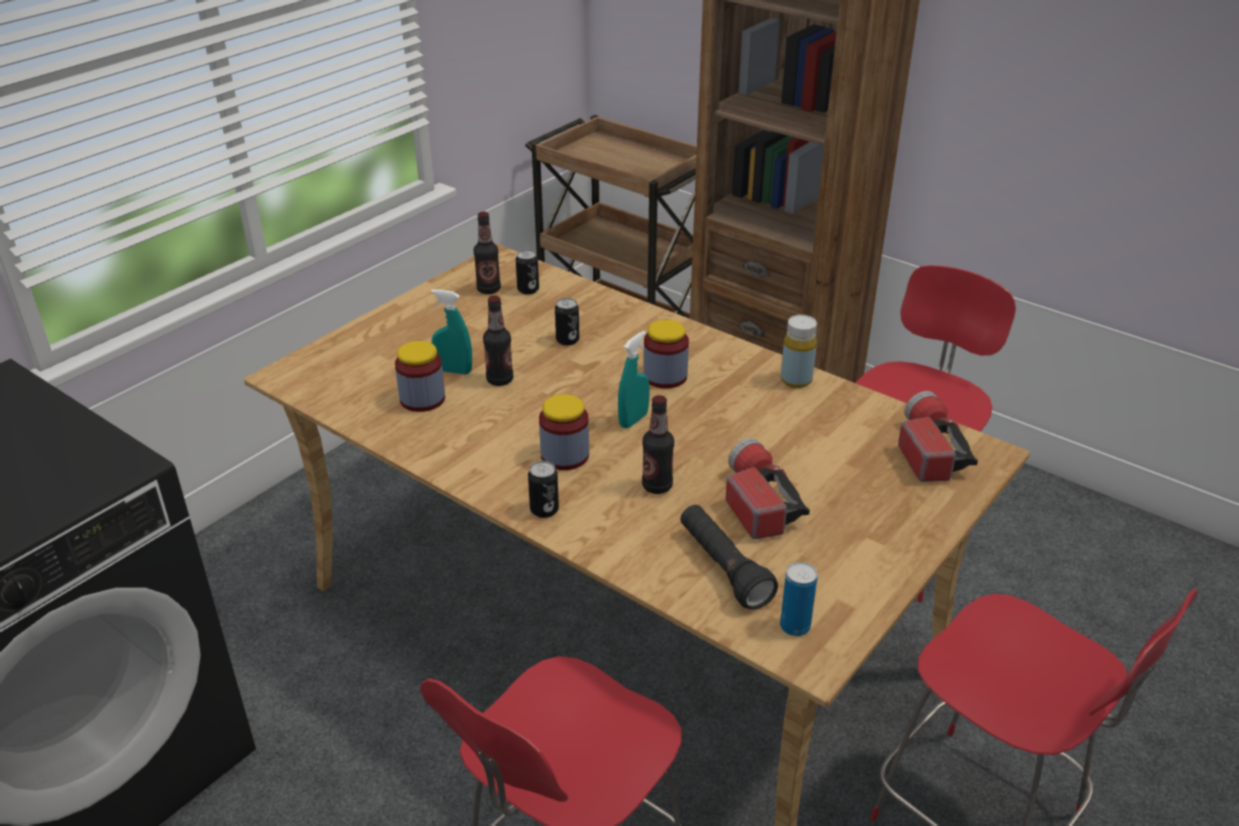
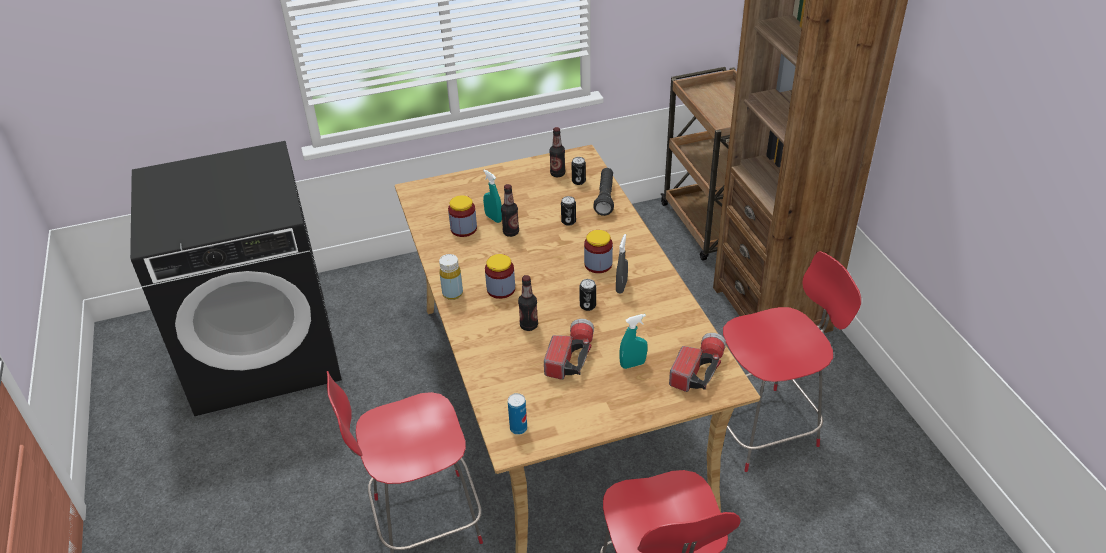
camera: 35 degrees right, 5 degrees up
can [528,461,559,518] -> can moved to [579,279,596,311]
turquoise spray bottle [618,331,650,428] -> turquoise spray bottle moved to [619,314,648,369]
black flashlight [680,505,778,610] -> black flashlight moved to [593,168,614,216]
yellow bottle [781,315,817,388] -> yellow bottle moved to [439,254,463,300]
none -> grey spray bottle [616,234,628,294]

